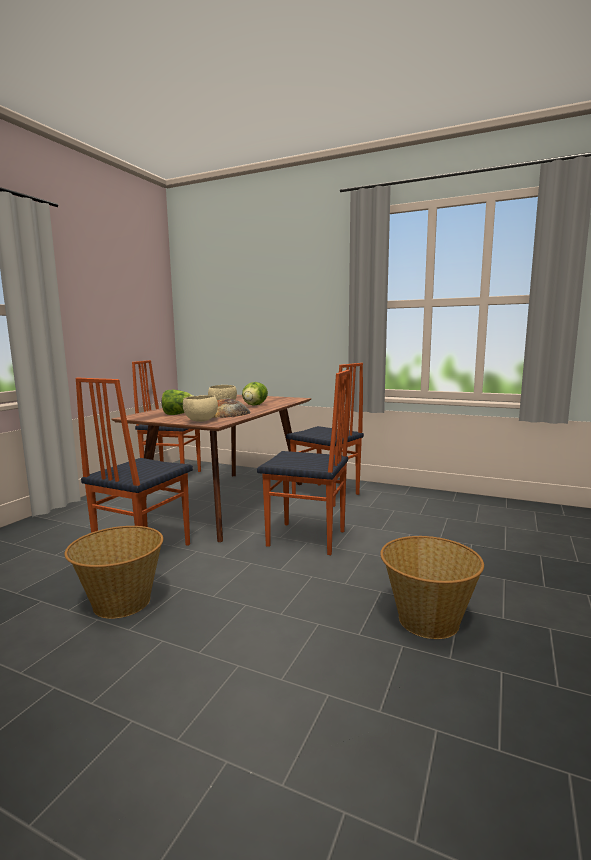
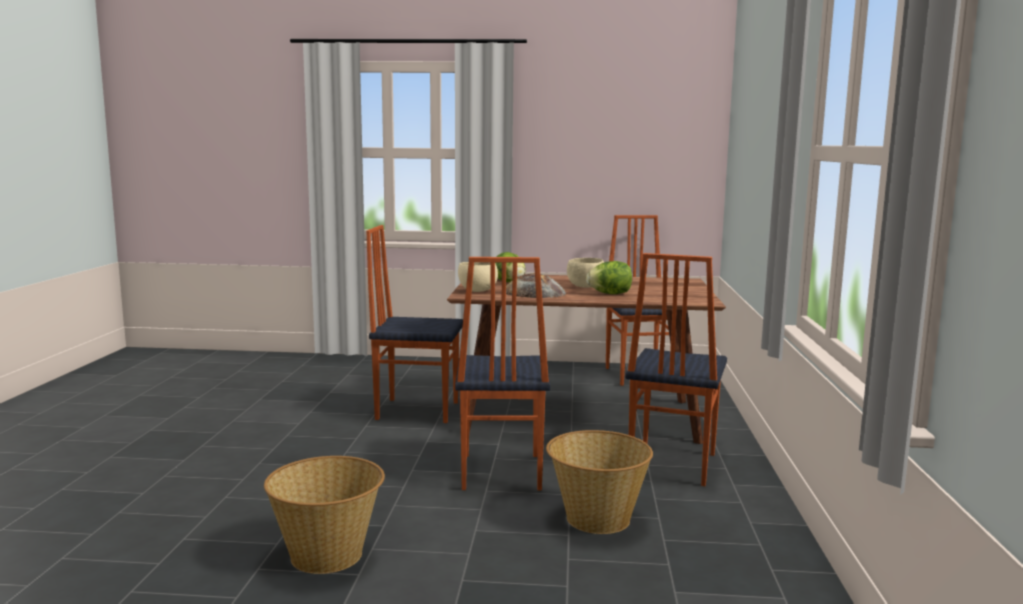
camera: 70 degrees right, 0 degrees up
basket [64,526,163,619] -> basket moved to [546,430,653,534]

